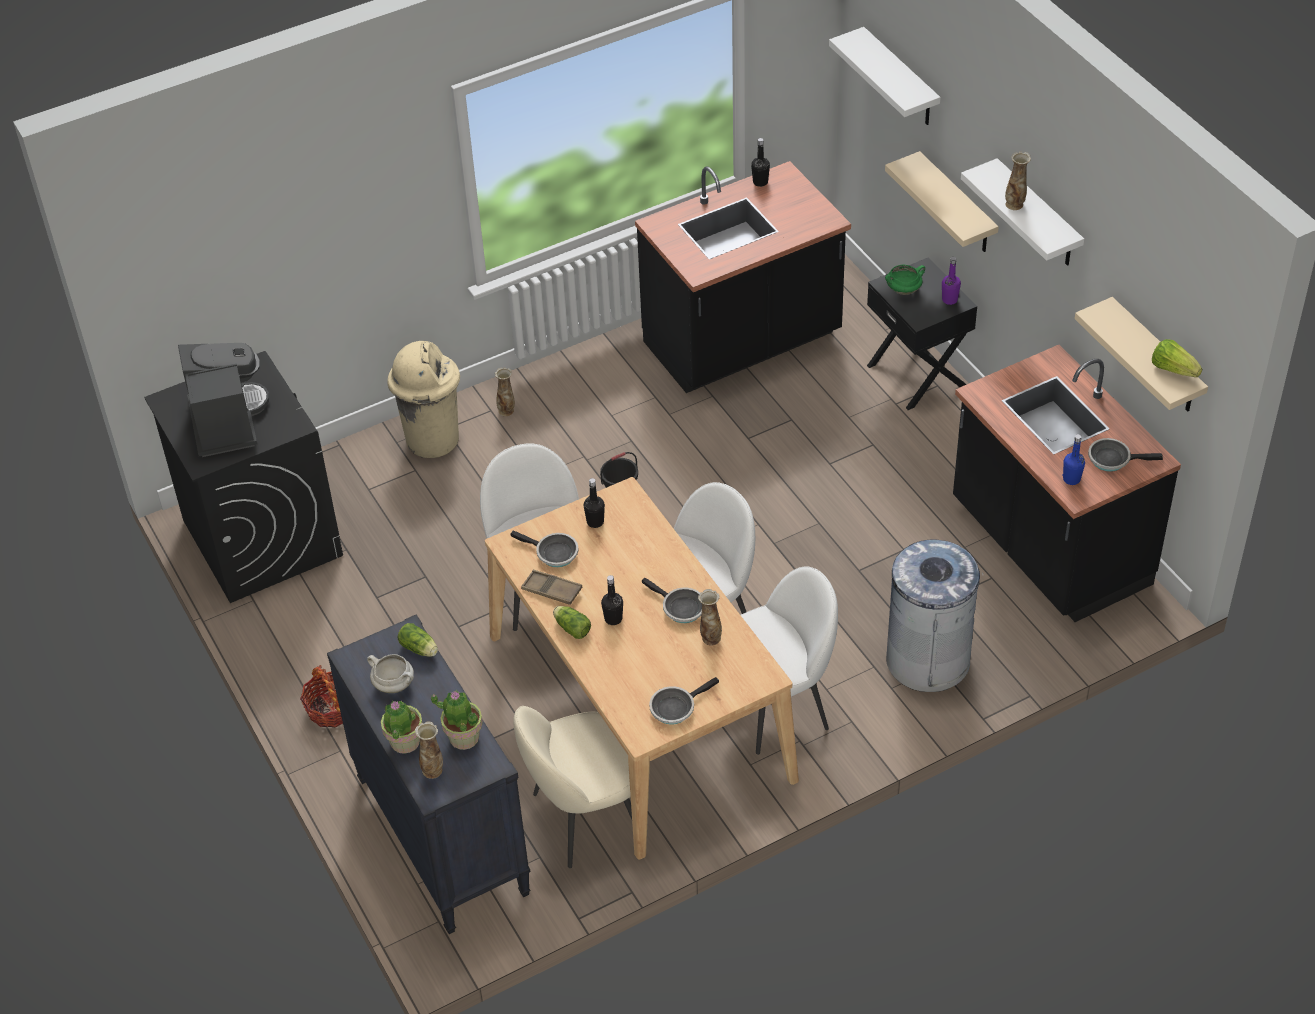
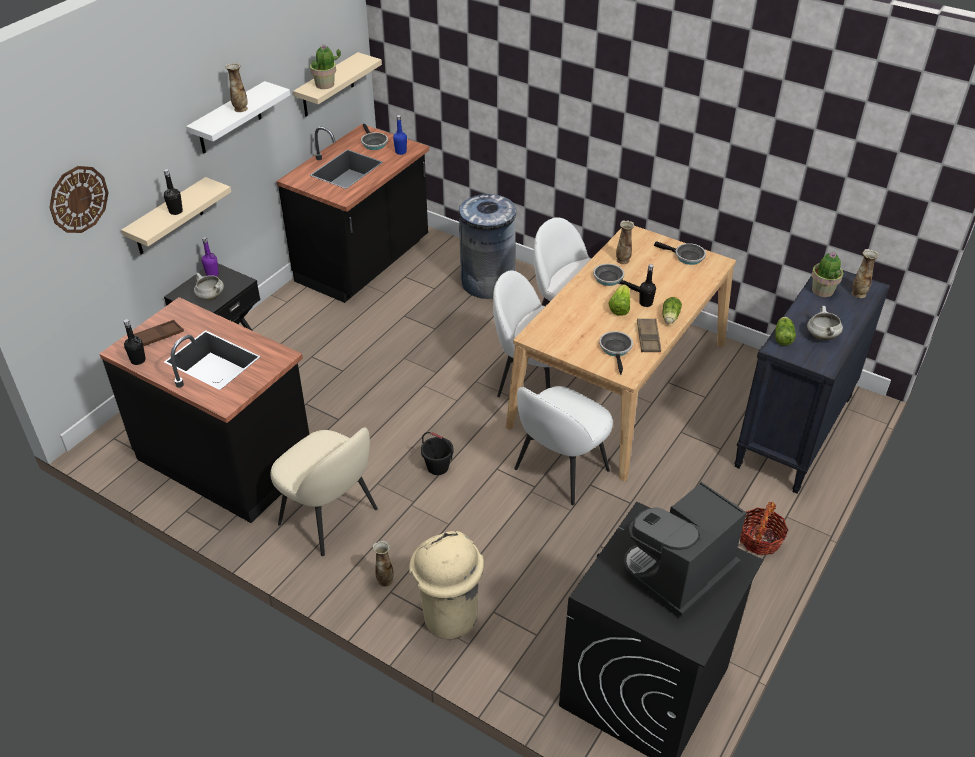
camera: 120 degrees left, 5 degrees down
potted plant [381,700,422,754] -> potted plant moved to [310,44,341,89]
beige chair [513,706,632,868] -> beige chair moved to [270,427,378,556]
black bottle [584,478,605,528] -> black bottle moved to [164,169,183,215]
frying pan [642,578,702,623] -> frying pan turned 60 degrees counterclockwise [593,264,640,293]
white shelf [829,27,941,125] -> wall clock [49,166,109,233]
green cooking pot [885,264,925,295] -> white cooking pot [194,273,224,300]
lettuce [1152,339,1202,377] -> lettuce moved to [608,285,630,316]
none -> brown tray [134,320,184,347]

